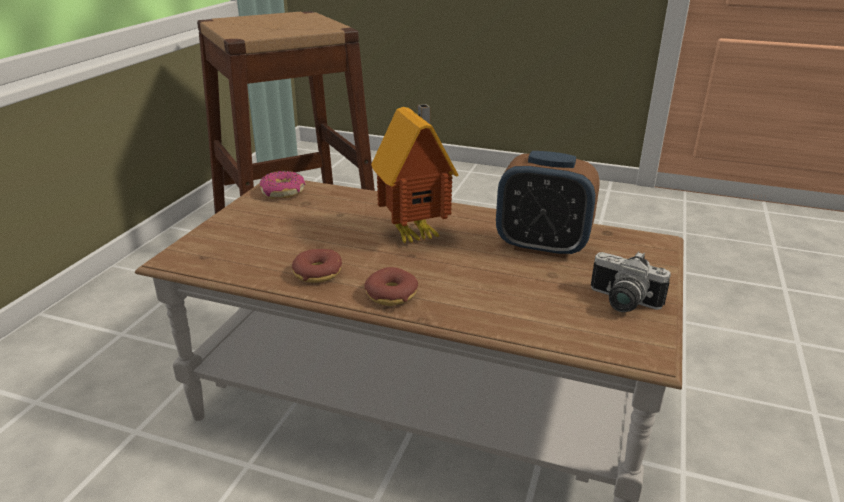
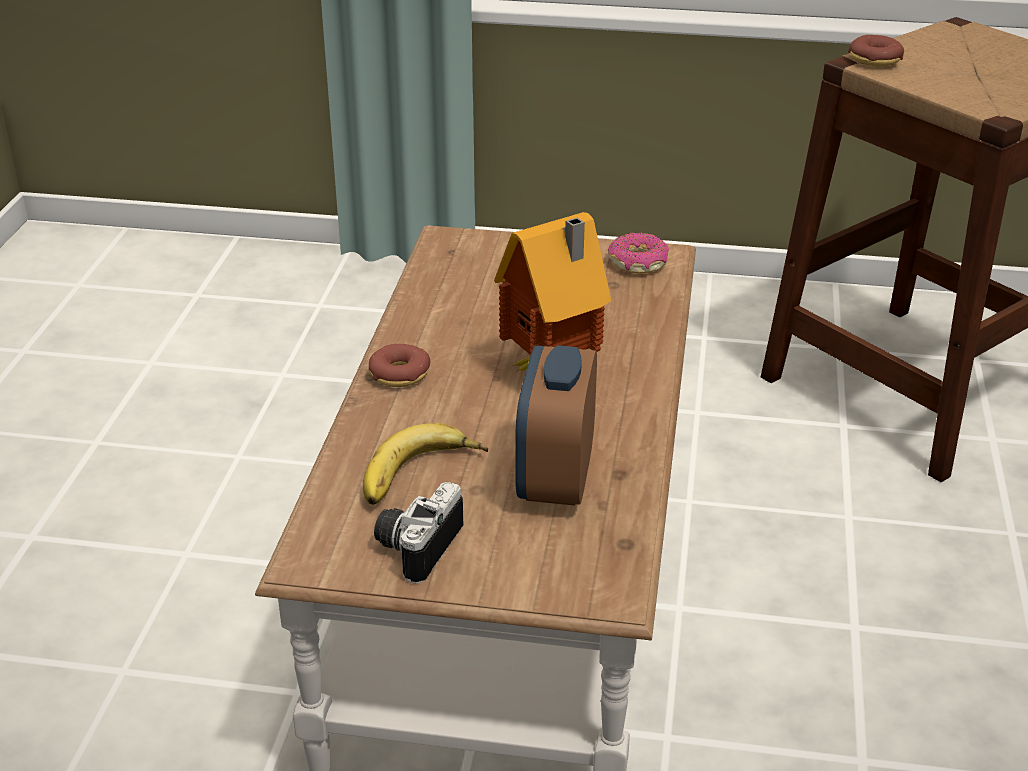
camera: 80 degrees right, 5 degrees up
donut [292,249,342,283] -> donut moved to [848,35,904,67]
none -> banana [363,423,488,505]

